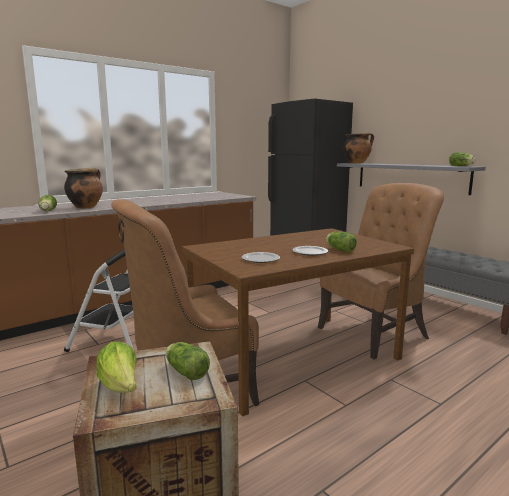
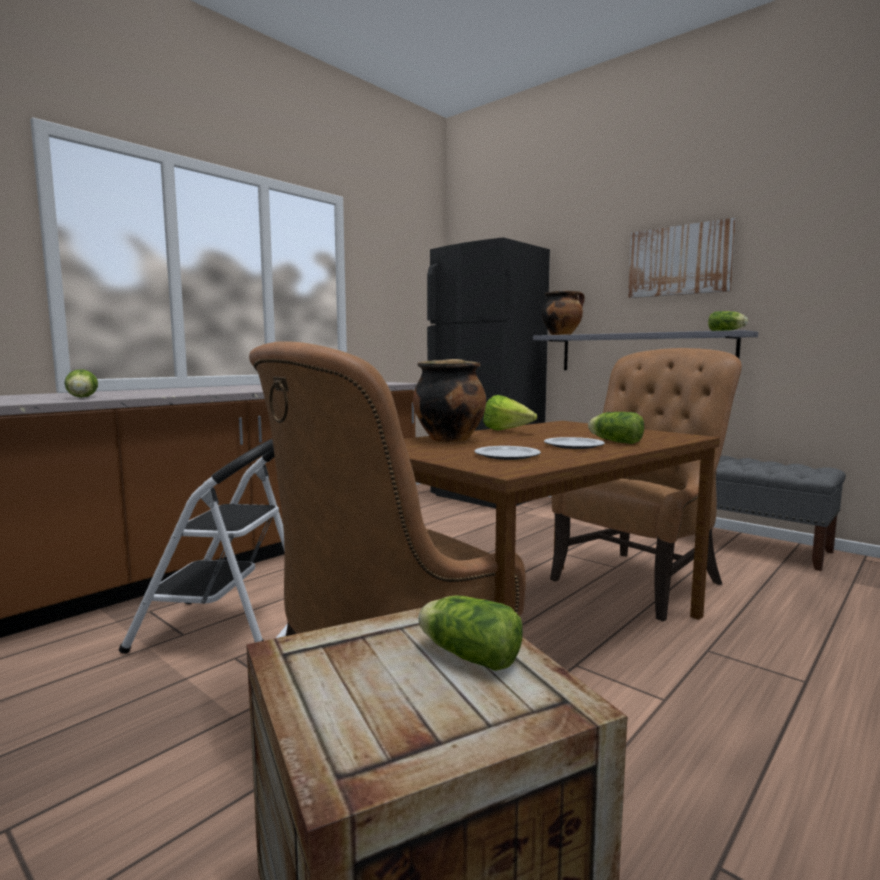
camera: 10 degrees left, 5 degrees down
cooking pot [64,168,103,209] -> cooking pot moved to [413,359,486,443]
lettuce [97,341,137,393] -> lettuce moved to [483,395,537,430]
none -> picture [628,218,736,298]

